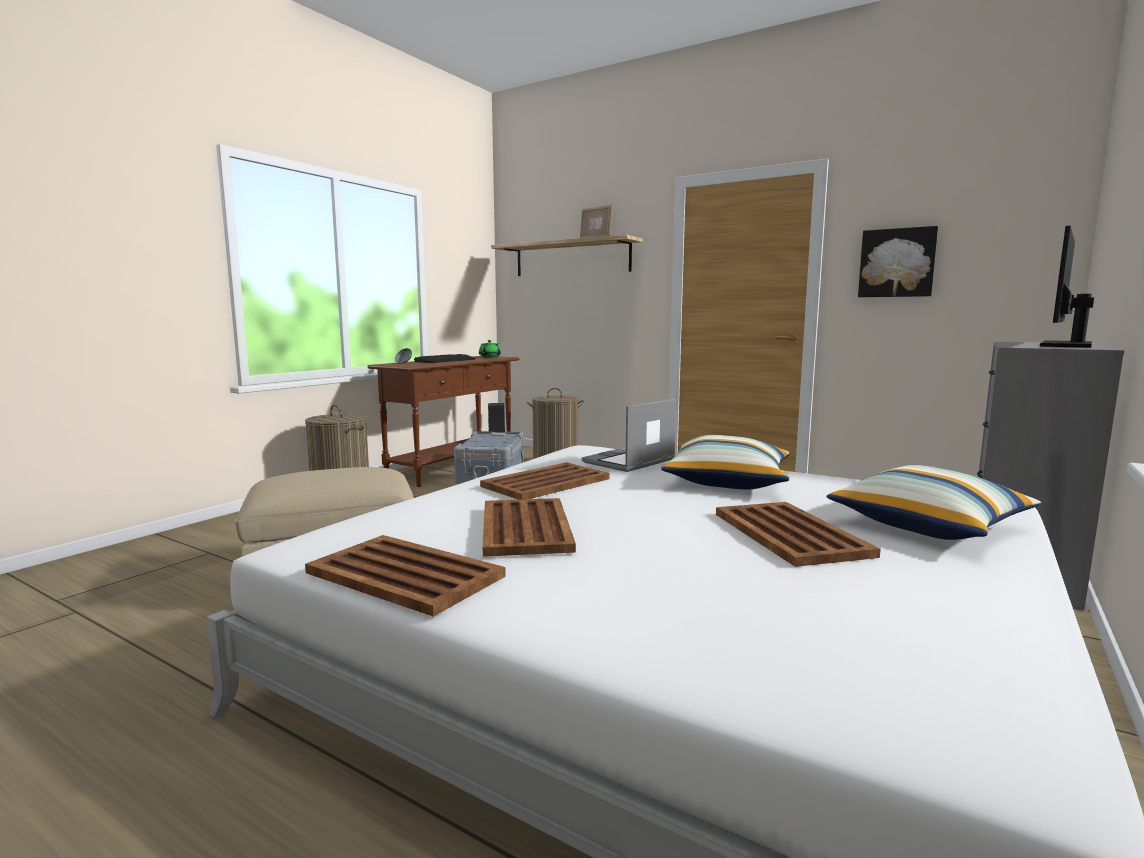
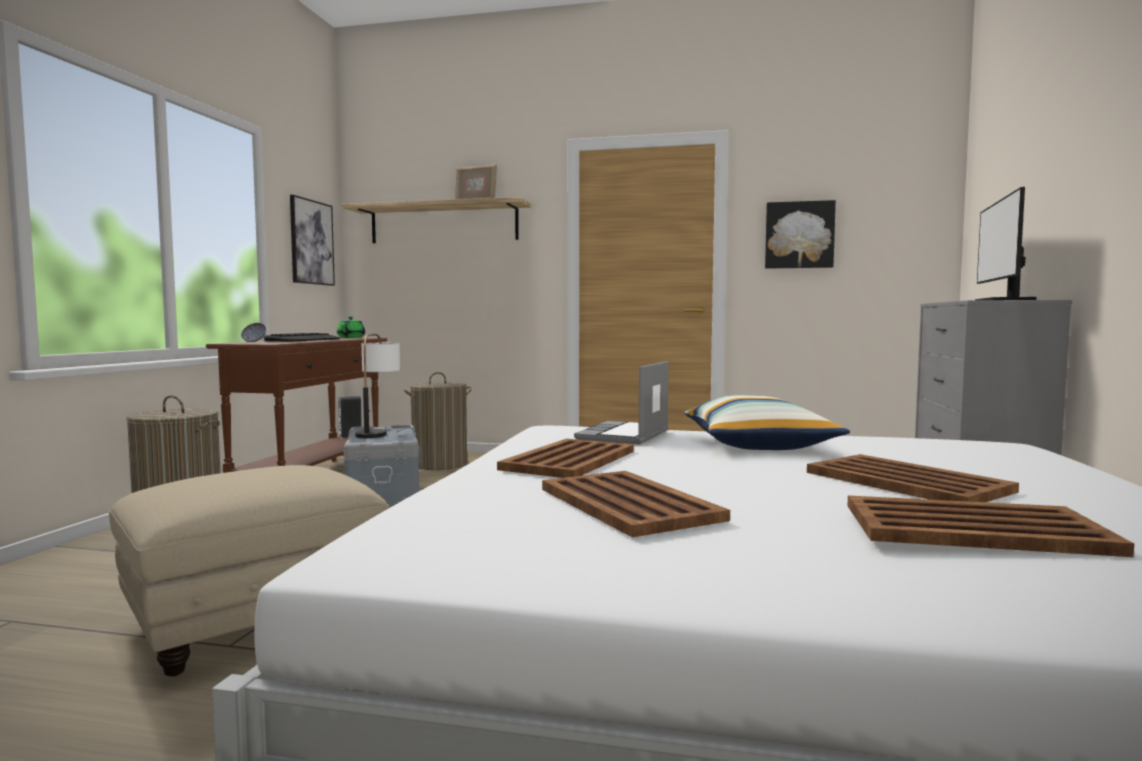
camera: 20 degrees left, 5 degrees down
brown tray [305,535,506,617] -> brown tray moved to [848,495,1134,557]
pillow [827,465,1041,540] -> none
none -> picture [290,195,335,286]
none -> table lamp [355,334,400,438]

